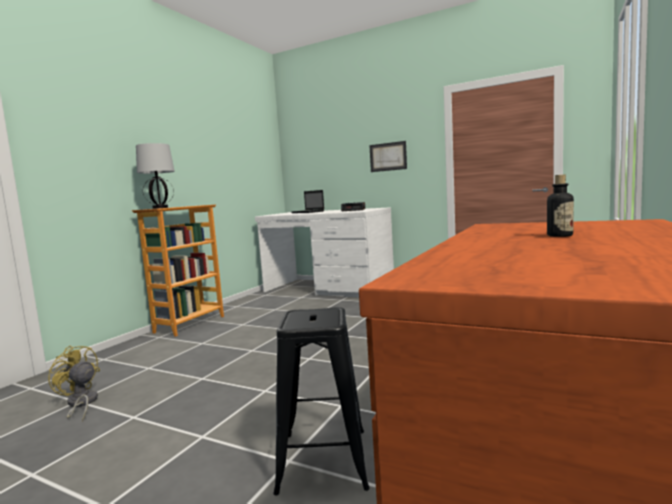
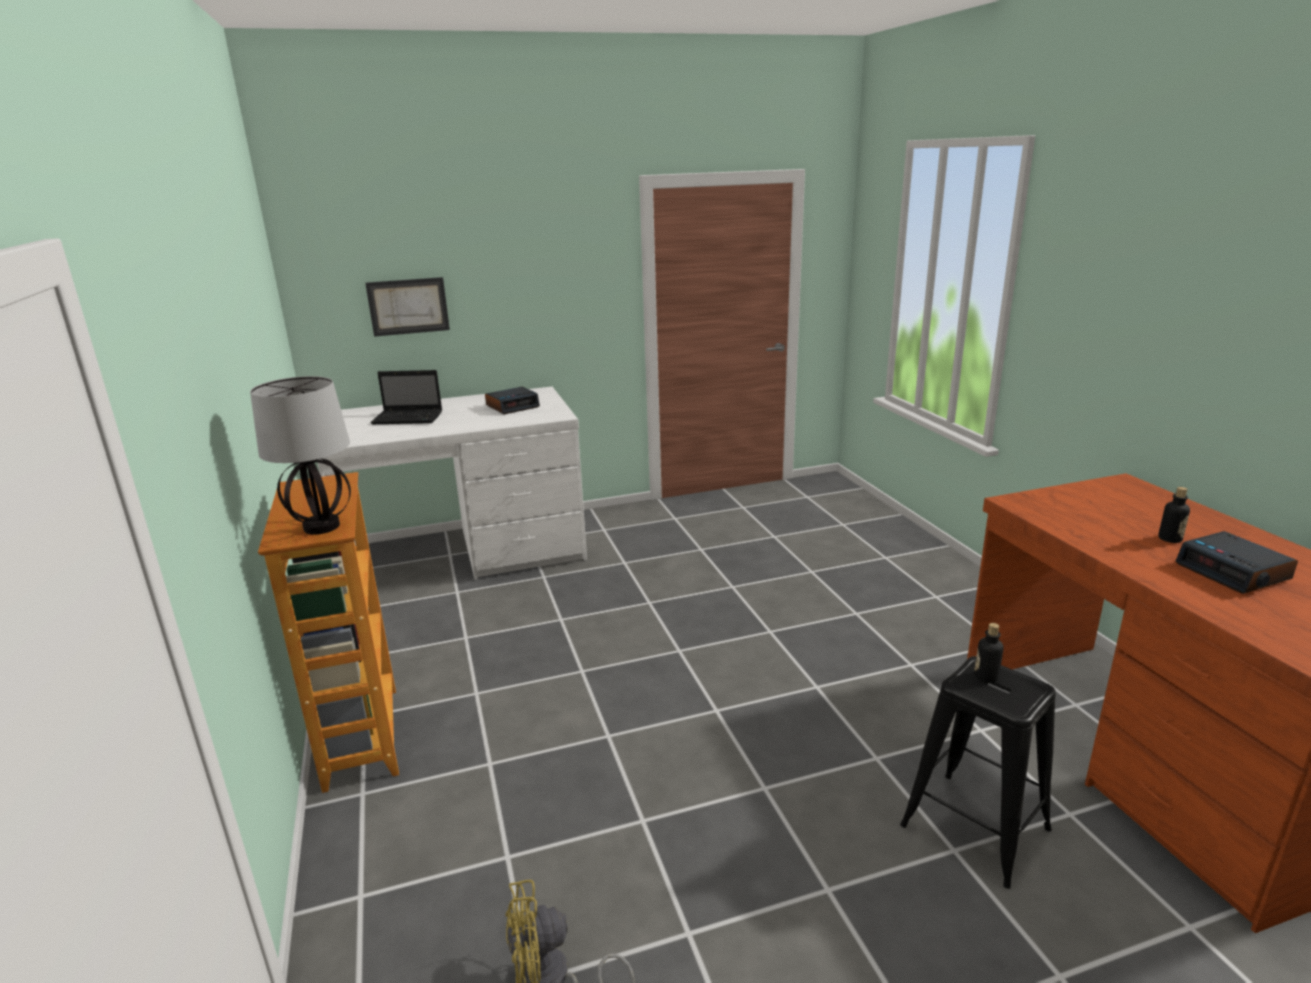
camera: 45 degrees left, 15 degrees up
picture [369,141,407,172] -> picture moved to [365,277,450,337]
none -> bottle [974,623,1004,683]
none -> alarm clock [1175,531,1298,594]

